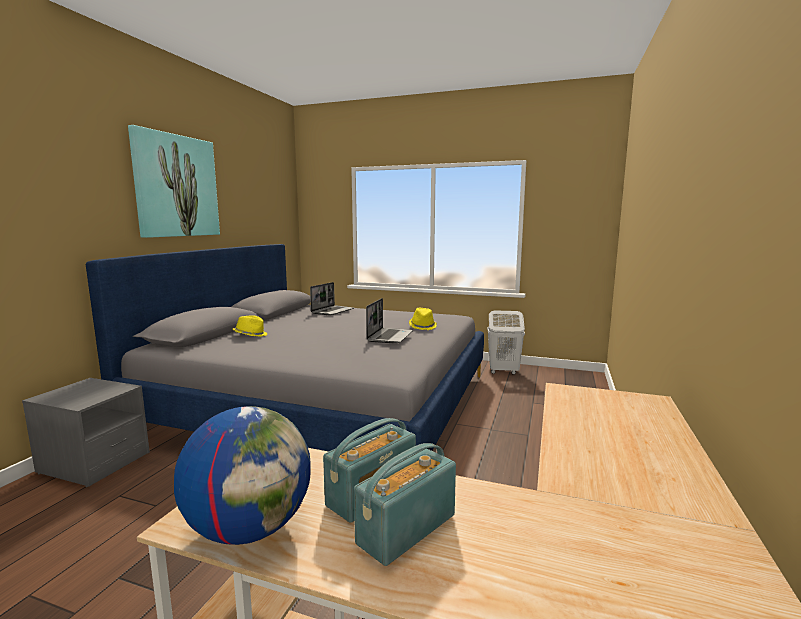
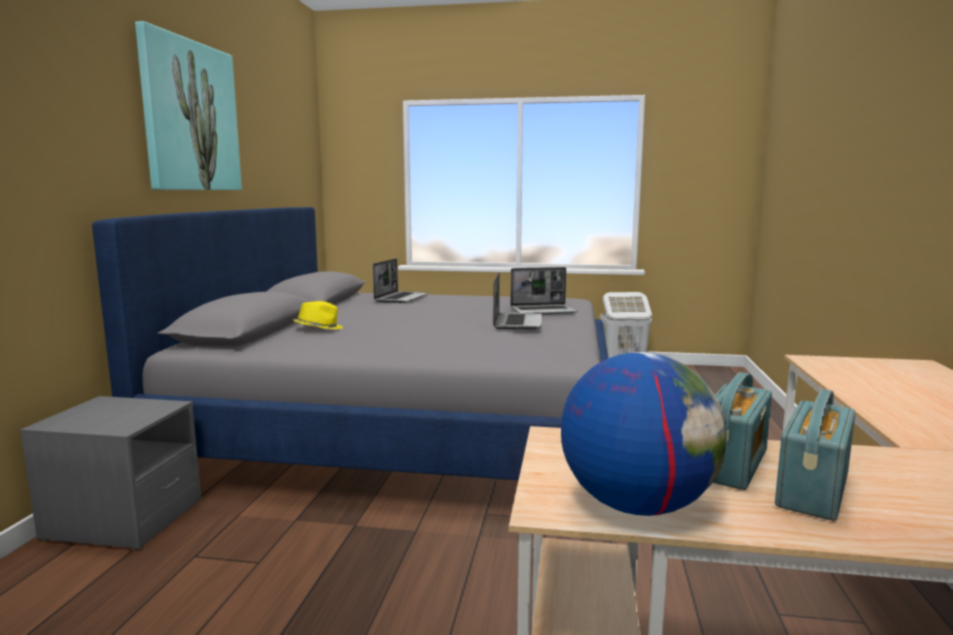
camera: 10 degrees left, 0 degrees up
yellow hat [409,308,437,330] -> laptop [510,267,577,314]

